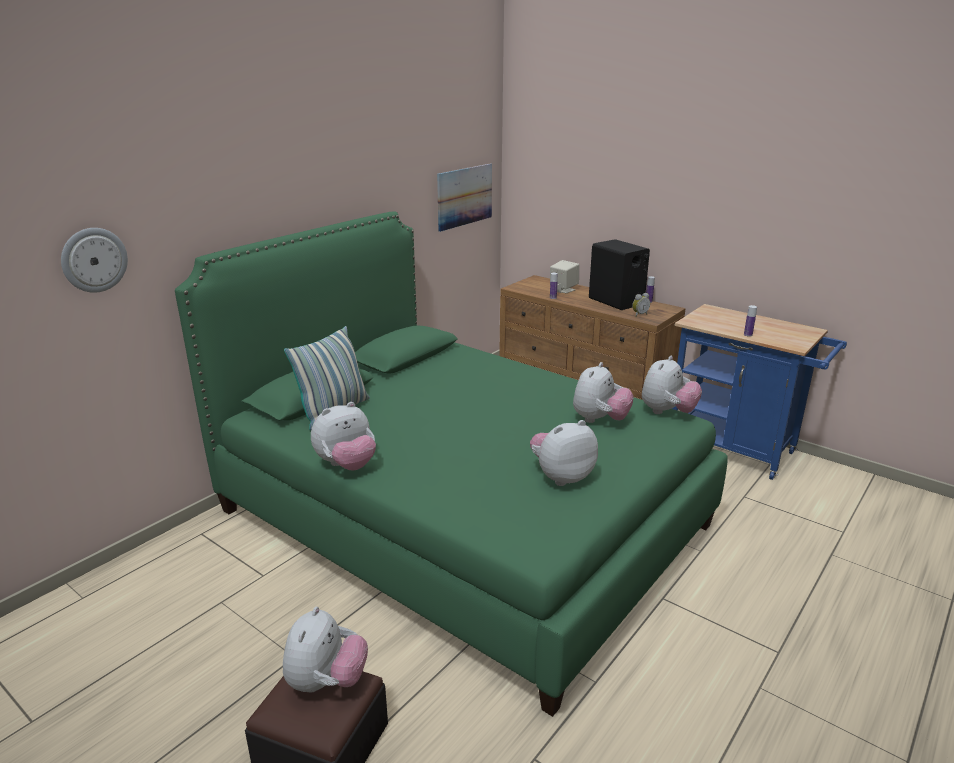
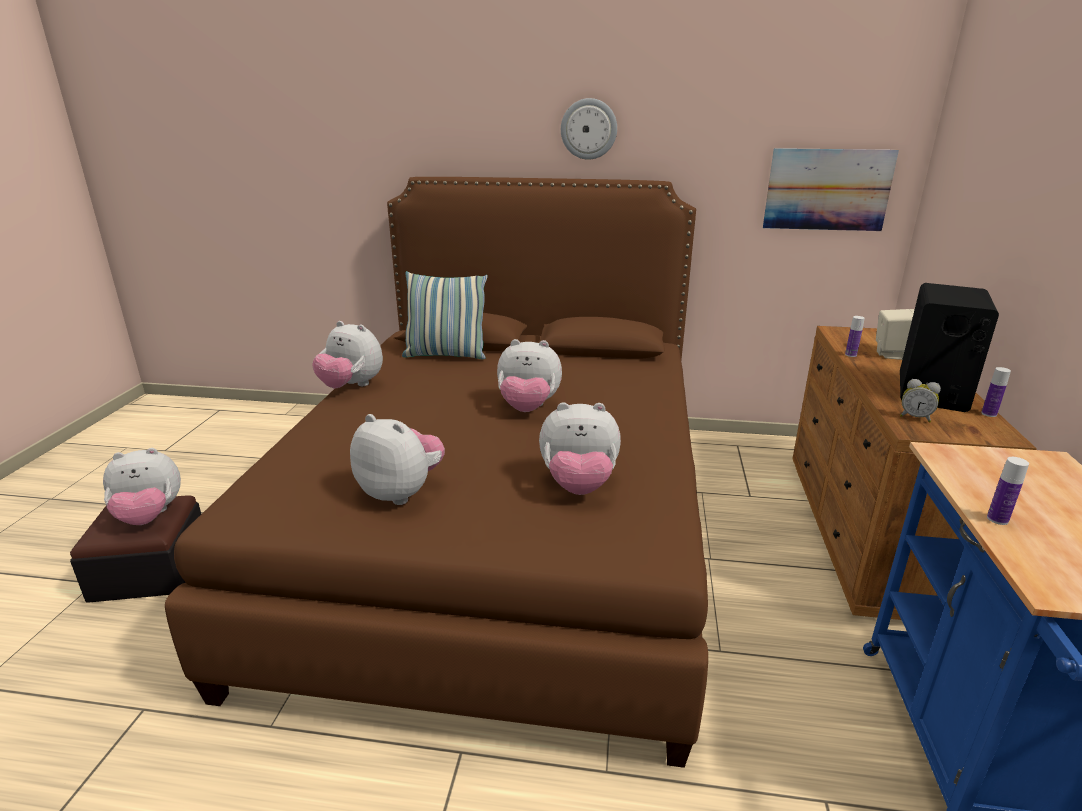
camera: 60 degrees right, 0 degrees up
wall clock [61,228,128,293] -> wall clock moved to [561,98,617,160]
green bed [175,211,728,717] -> brown bed [165,177,708,768]
plush toy [642,356,702,414] -> plush toy moved to [497,339,562,412]

